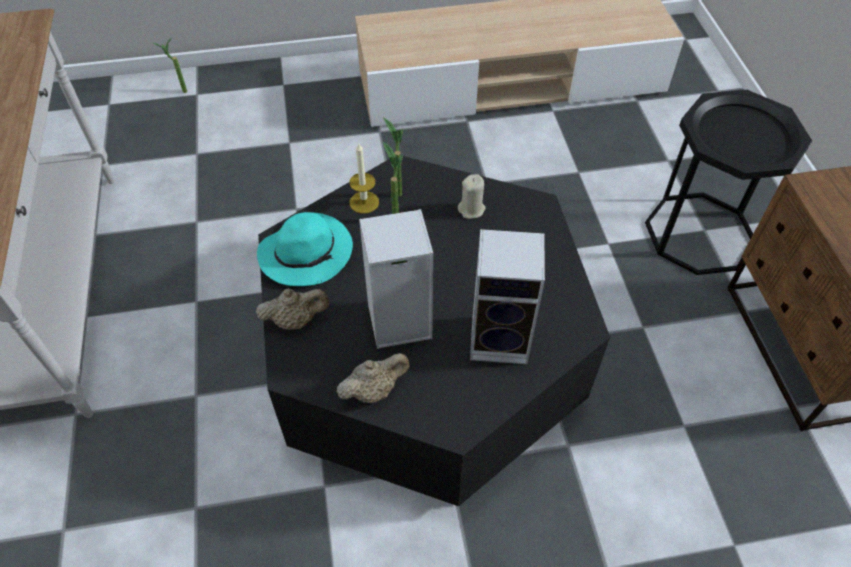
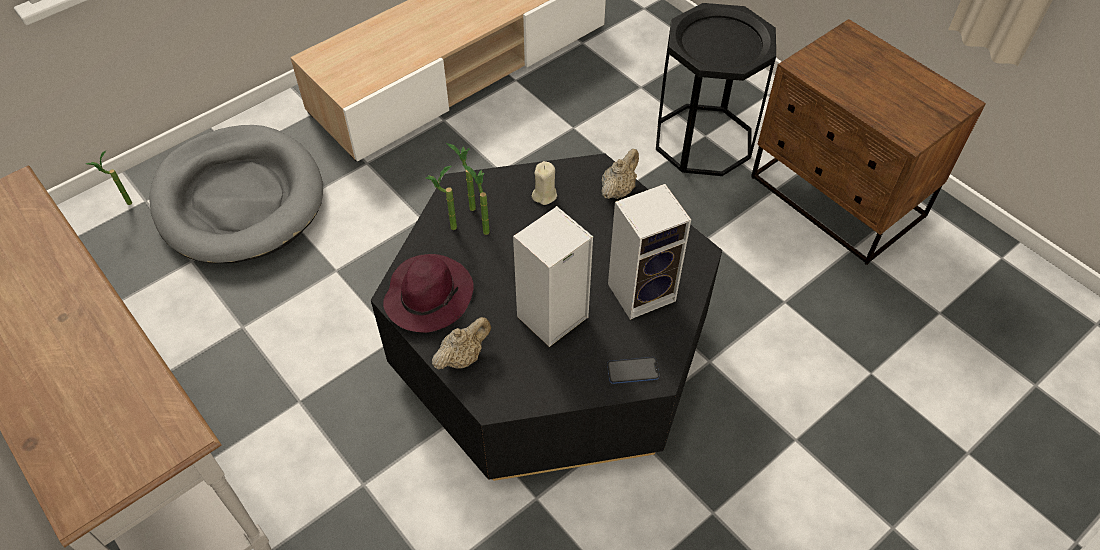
camera: 30 degrees left, 0 degrees up
turquoise hat [257,212,353,286] -> purple hat [383,254,474,333]
beige teapot [337,353,409,403] -> beige teapot moved to [602,149,639,199]
candle [349,142,379,214] -> potted plant [425,166,457,230]
none -> grey dog bed [149,125,323,264]
none -> phone [607,357,660,384]

